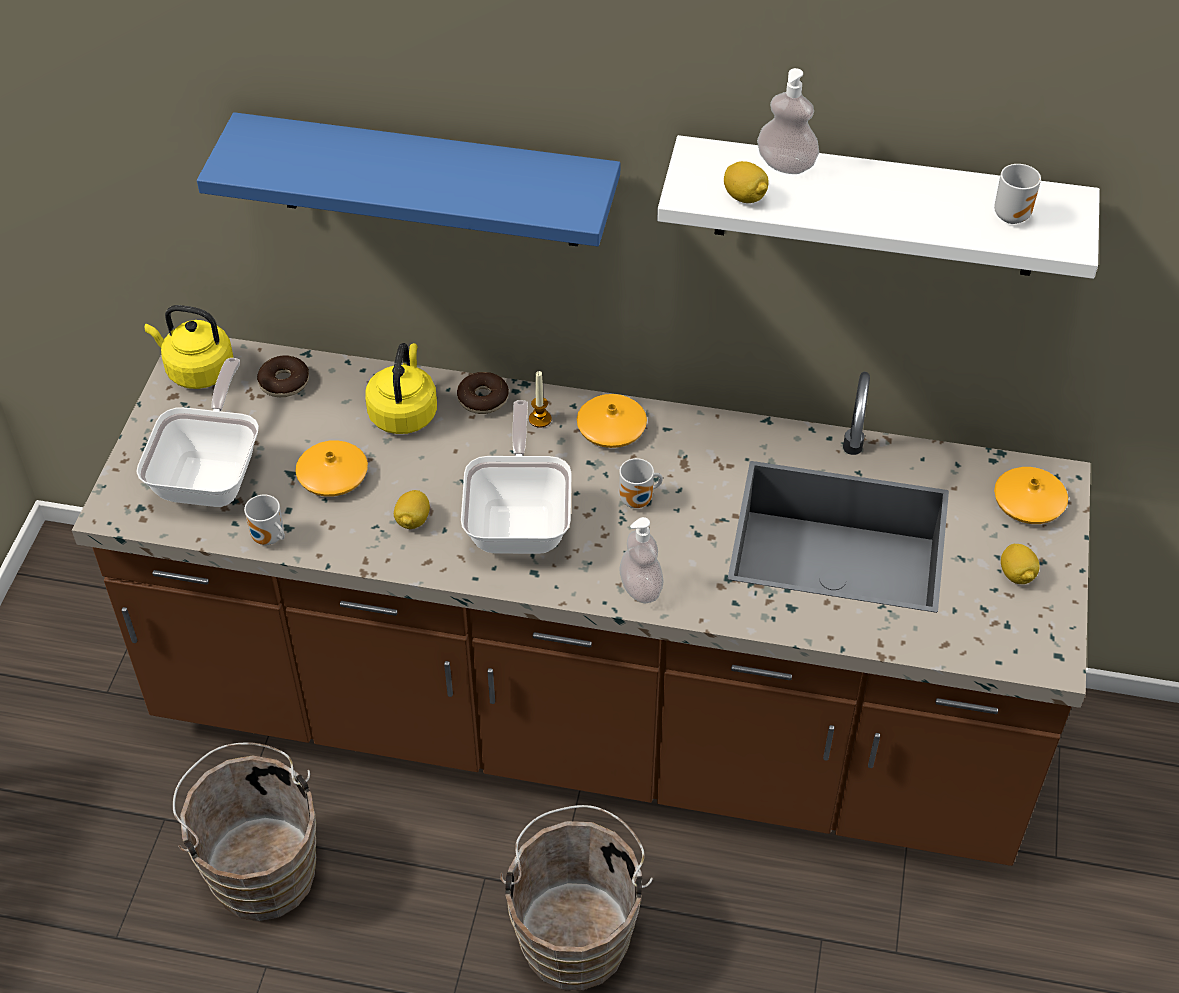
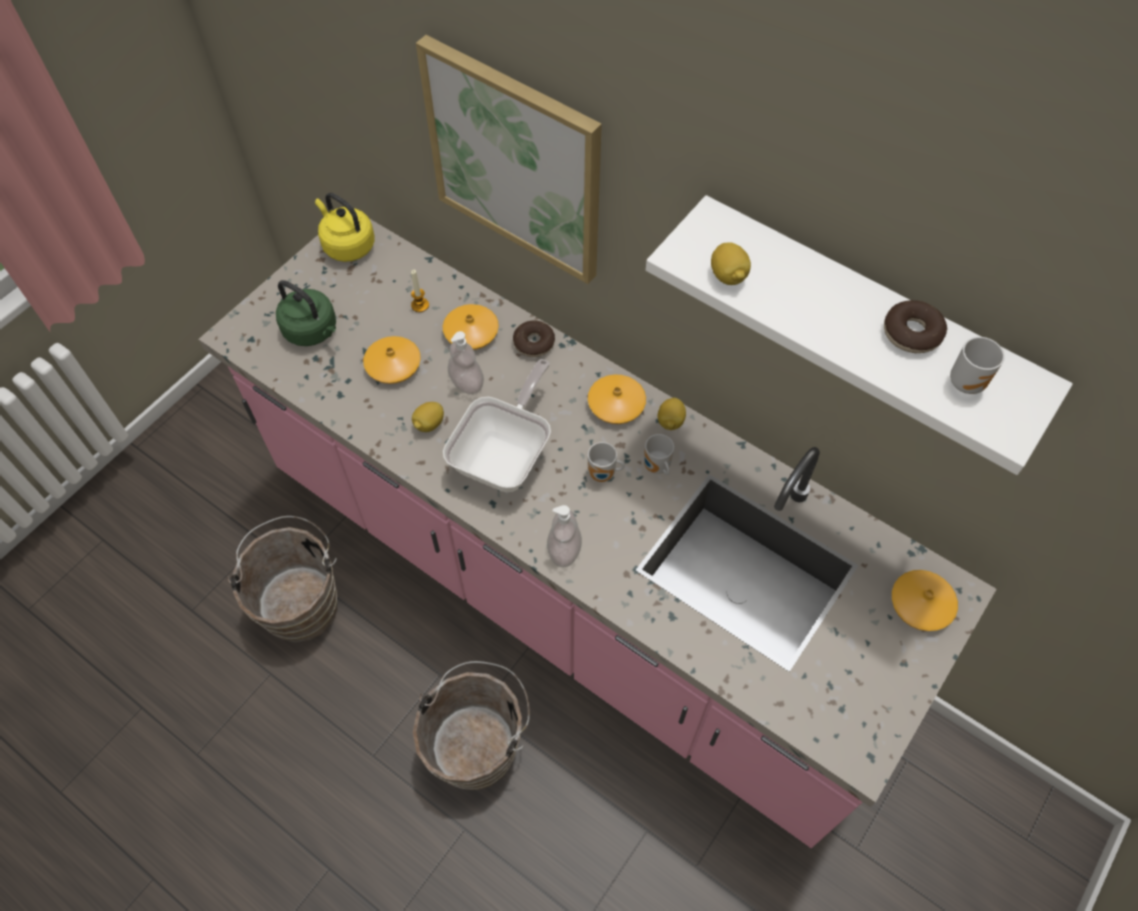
camera: 25 degrees right, 10 degrees up
brown counter [72,338,1091,866] -> pink counter [199,219,996,848]
frying pan [136,358,259,507] -> green kettle [276,280,336,346]
blue shelf [197,112,621,247] -> picture [416,35,602,284]
mug [244,495,285,545] -> mug moved to [644,434,674,475]
donut [257,355,309,397] -> donut moved to [884,300,947,353]
yellow kettle [365,343,437,434] -> orange vase [443,304,499,350]
candle [529,371,552,428] -> candle moved to [411,270,429,312]
soap dispenser [757,68,819,174] -> soap dispenser moved to [448,331,484,394]
lemon [1001,544,1040,584] -> lemon moved to [658,398,686,430]

